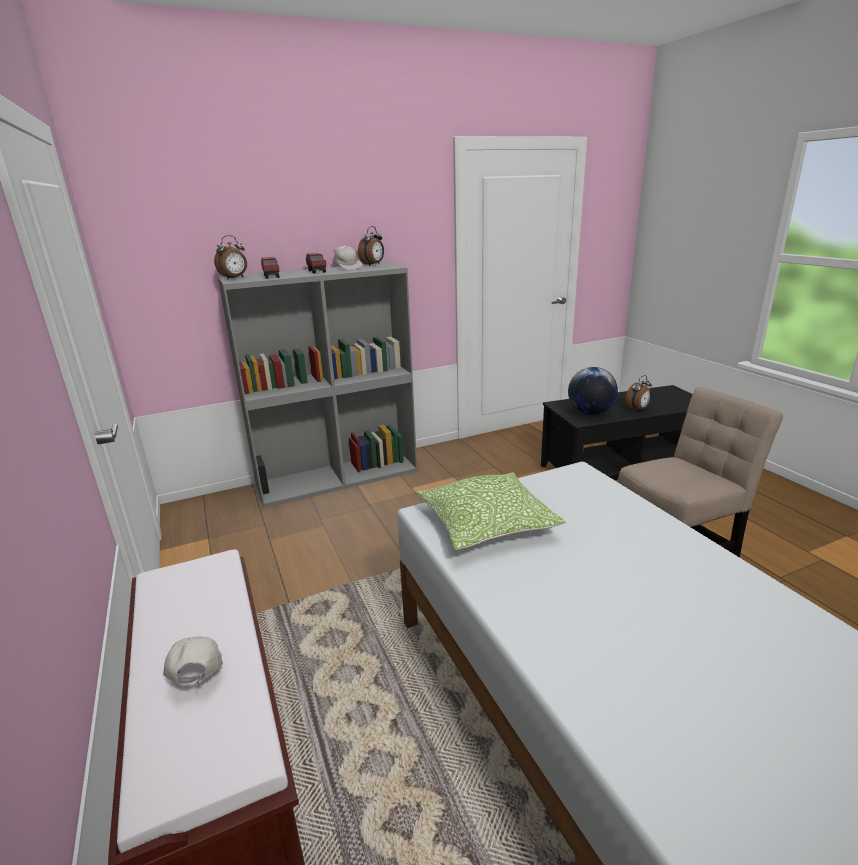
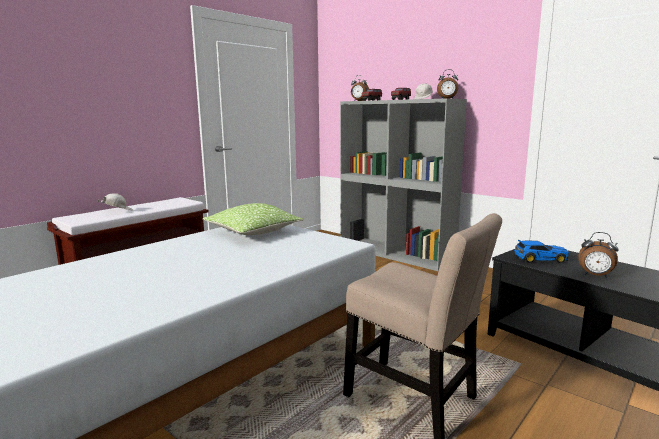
camera: 65 degrees right, 10 degrees down
globe [568,367,618,415] -> toy car [514,240,569,263]

